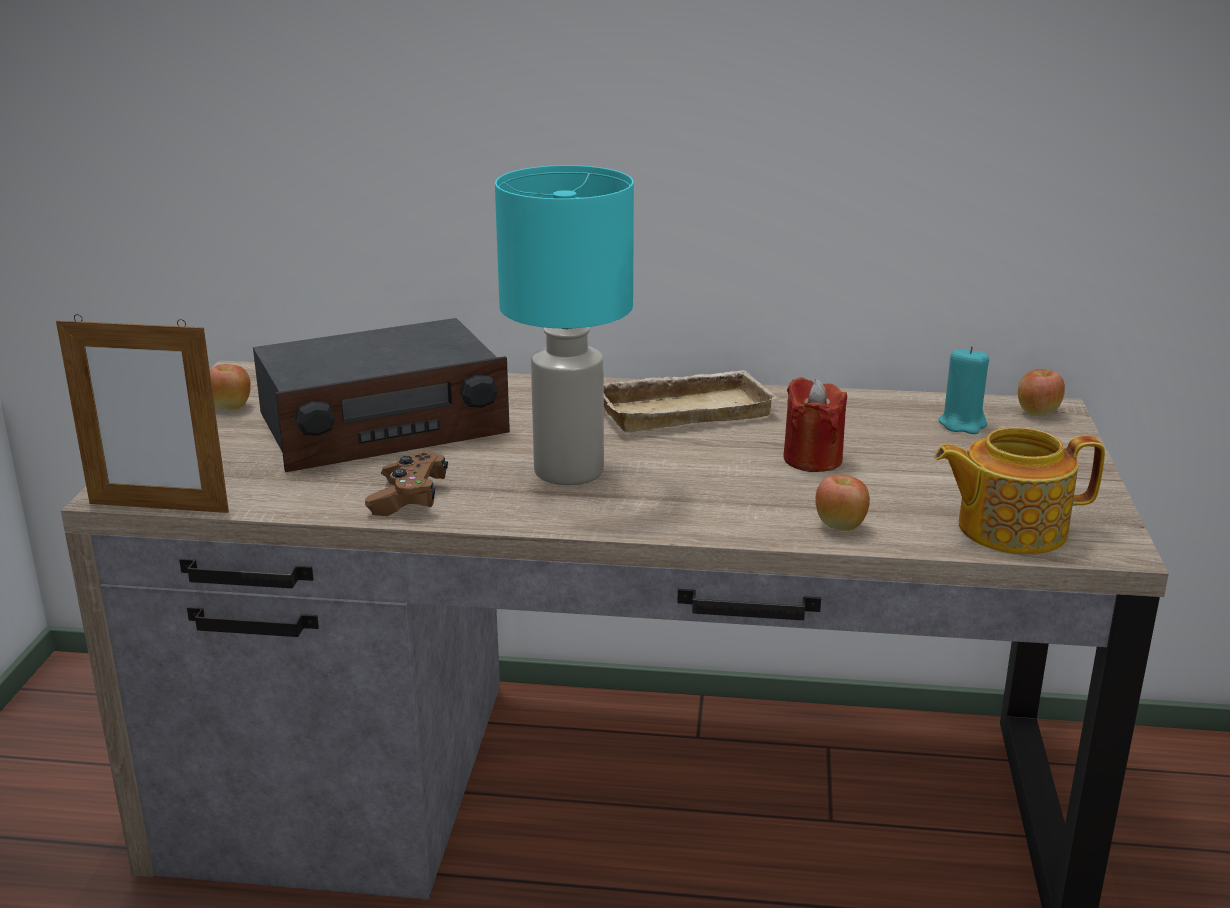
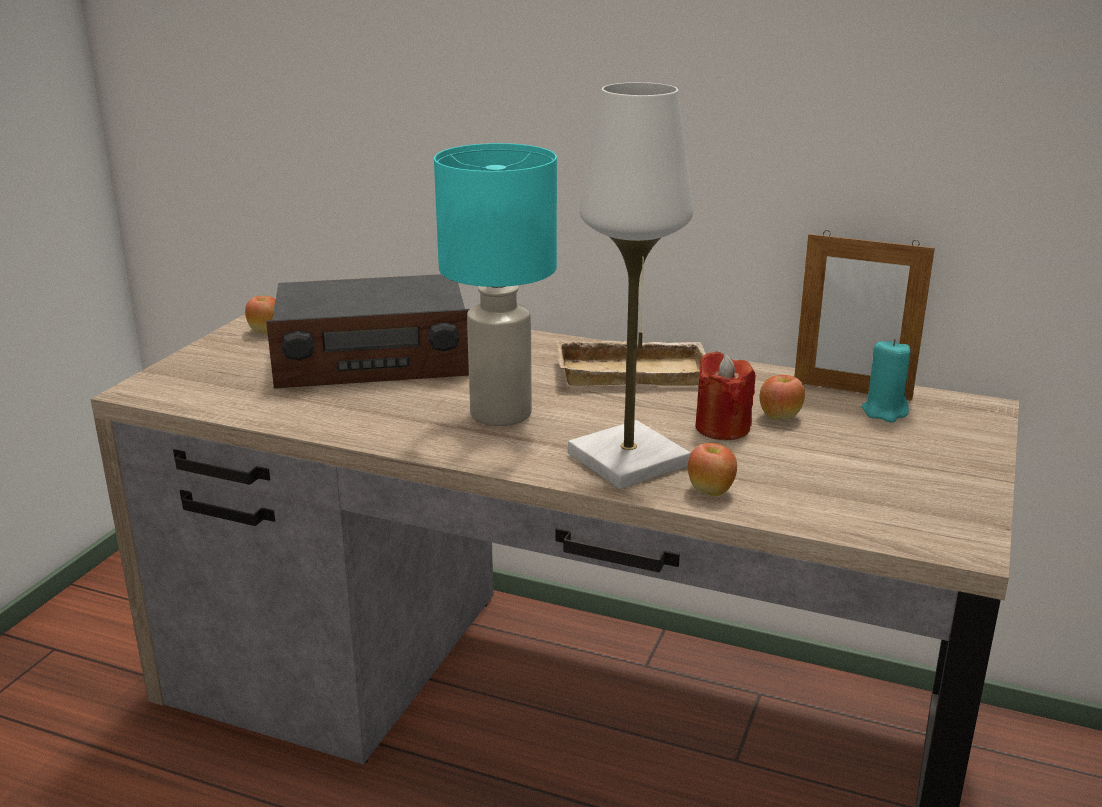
camera: 15 degrees right, 0 degrees up
picture frame [56,314,229,513] -> picture frame moved to [794,230,935,401]
brown game controller [365,451,448,516] -> none
teapot [935,427,1105,555] -> none
apple [1018,369,1065,416] -> apple moved to [760,375,805,420]
none -> white table lamp [568,82,693,489]

